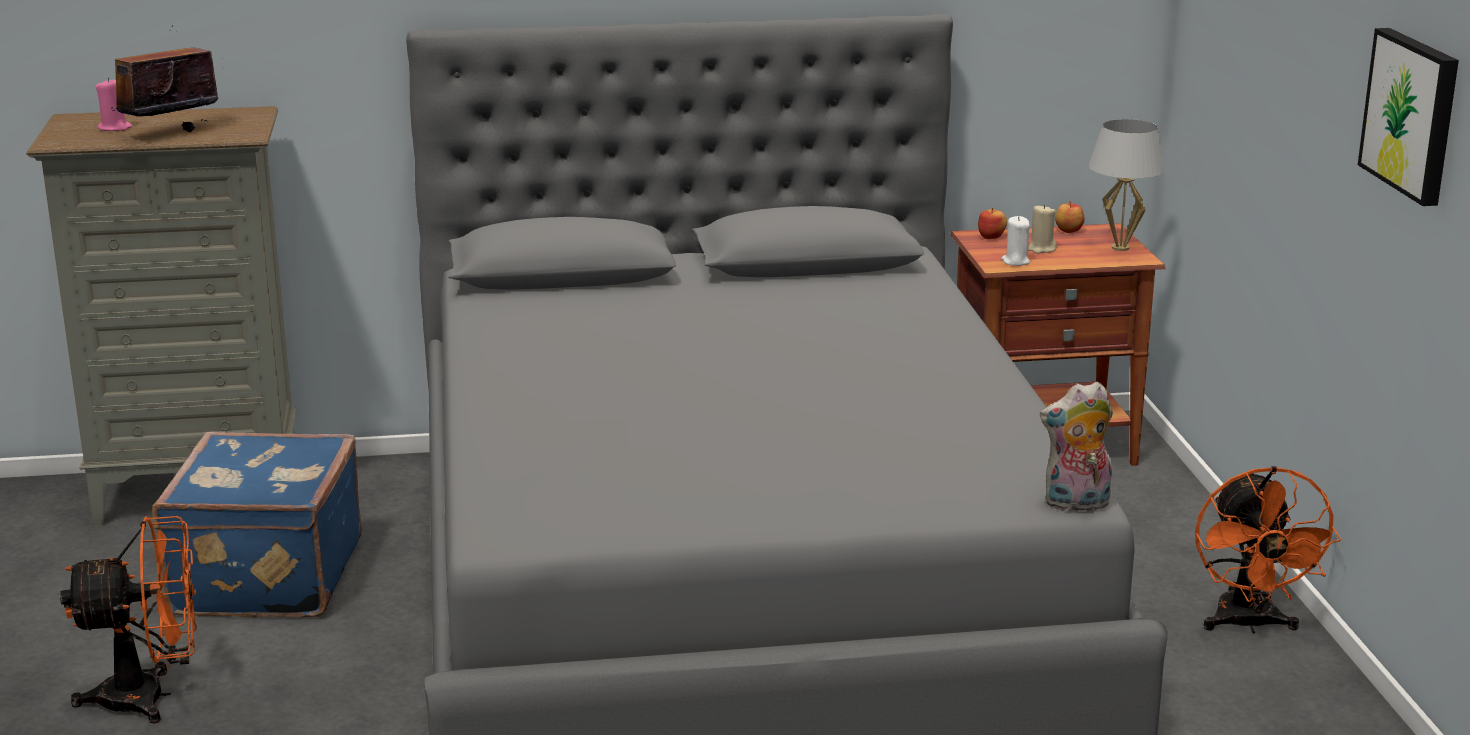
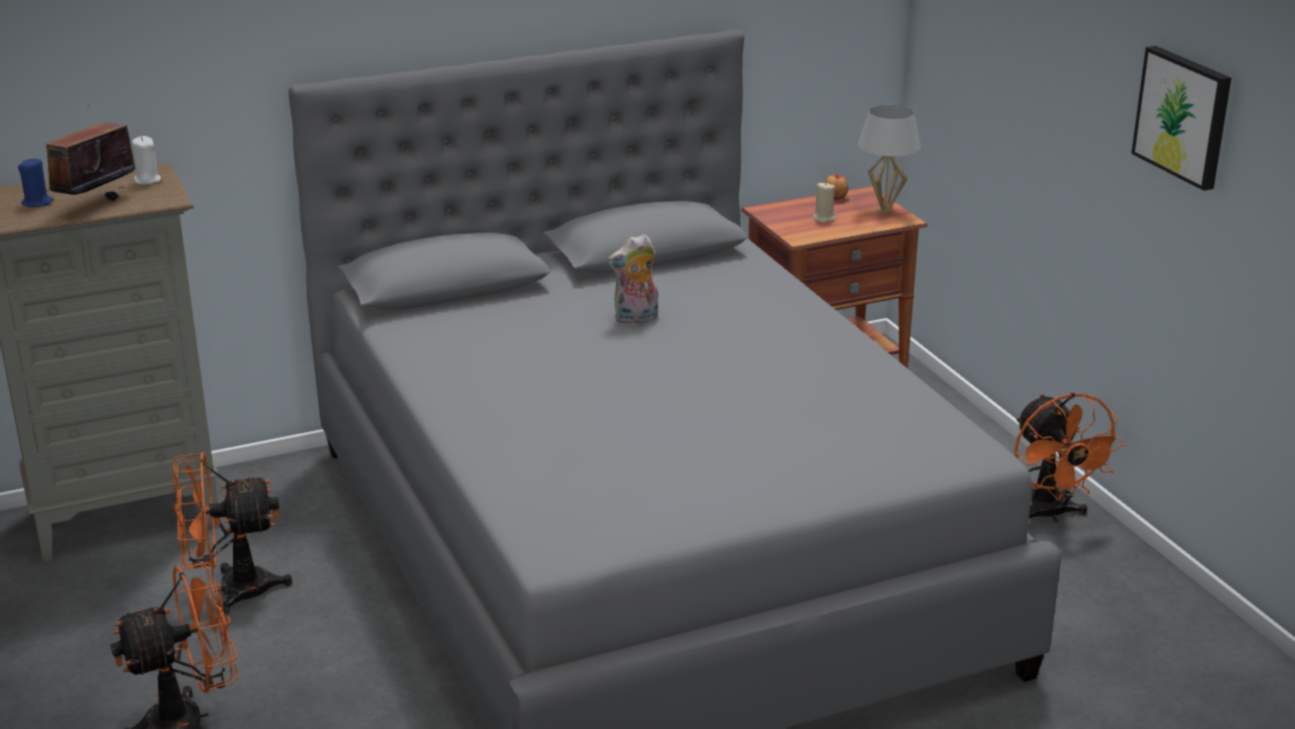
camera: 15 degrees left, 5 degrees up
pink candle [96,78,132,131] -> blue candle [18,158,53,207]
blue suitcase [152,432,362,618] -> orange fan [172,452,293,614]
apple [978,208,1007,239] -> none
white candle [1001,216,1030,266] -> white candle moved to [132,136,161,185]
plush toy [1040,382,1113,511] -> plush toy moved to [608,234,658,324]

